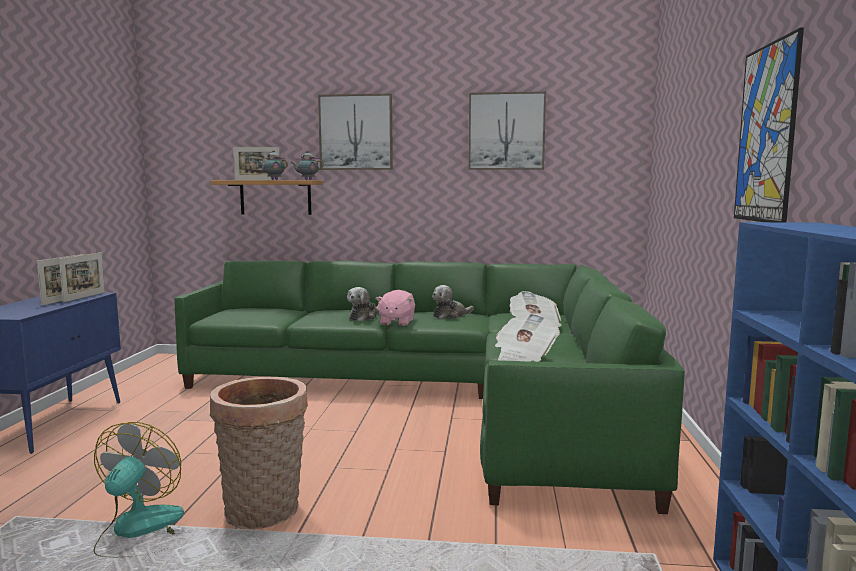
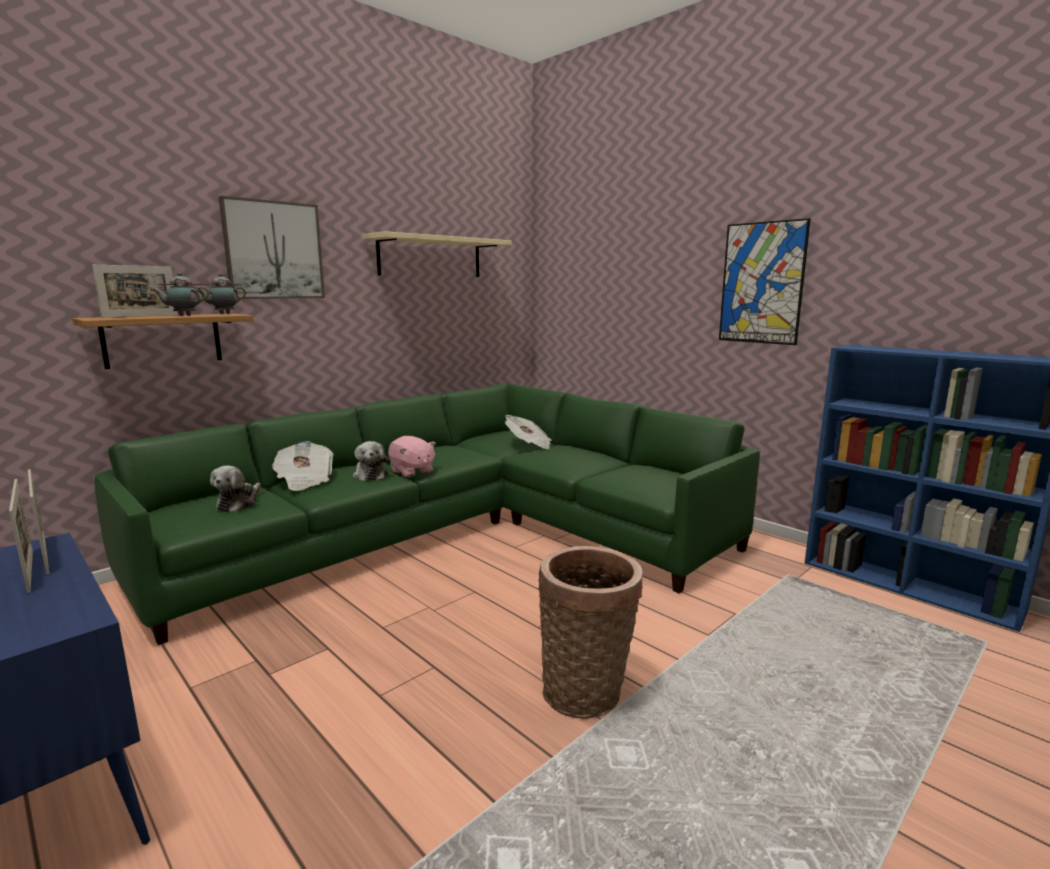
camera: 50 degrees left, 5 degrees up
fan [94,422,184,557] -> none
plush toy [432,285,474,319] -> plush toy moved to [210,465,261,512]
picture [468,91,546,170] -> beige shelf [362,231,512,277]
newspaper [495,313,560,362] -> newspaper moved to [272,441,333,491]

